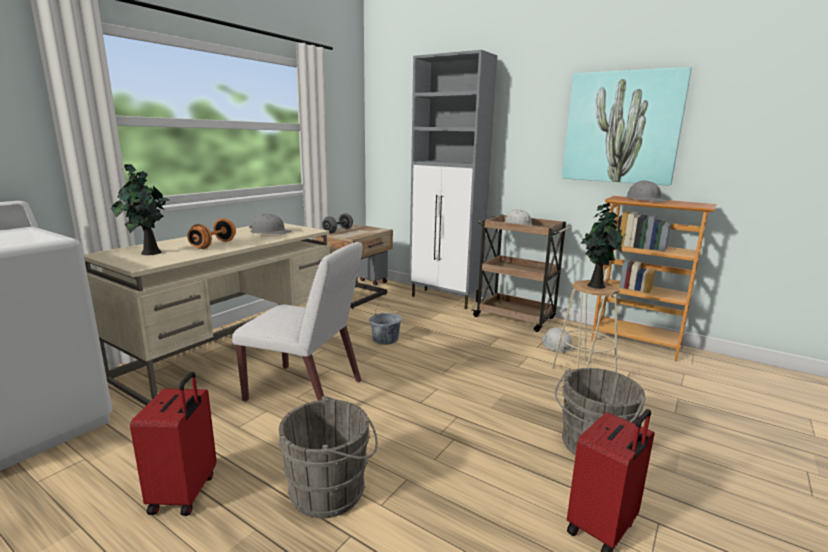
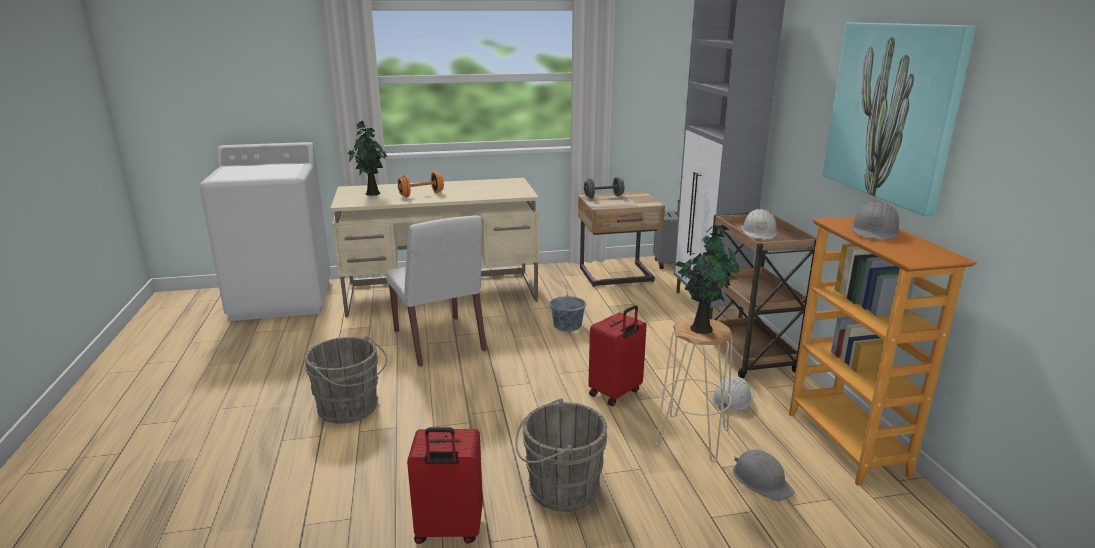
camera: 45 degrees right, 5 degrees up
red suitcase [130,372,217,516] -> red suitcase moved to [588,305,647,406]
grey hard hat [249,214,292,234] -> grey hard hat moved to [733,449,795,501]

